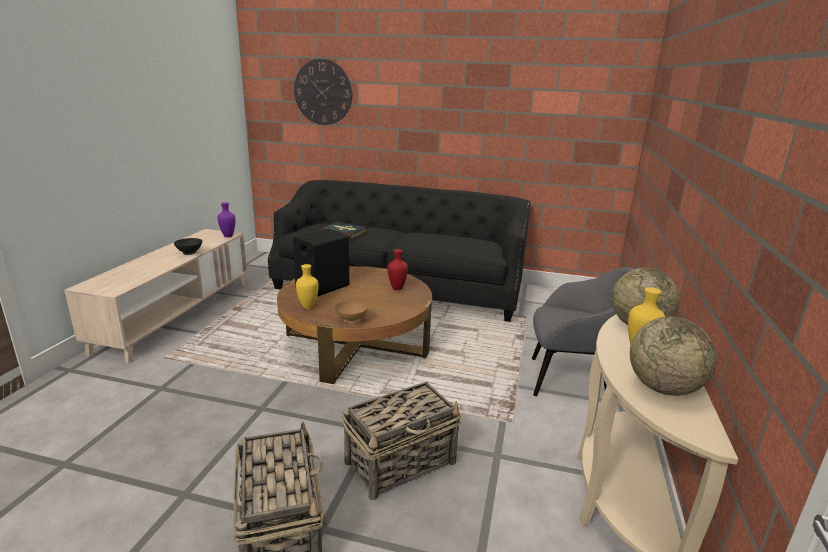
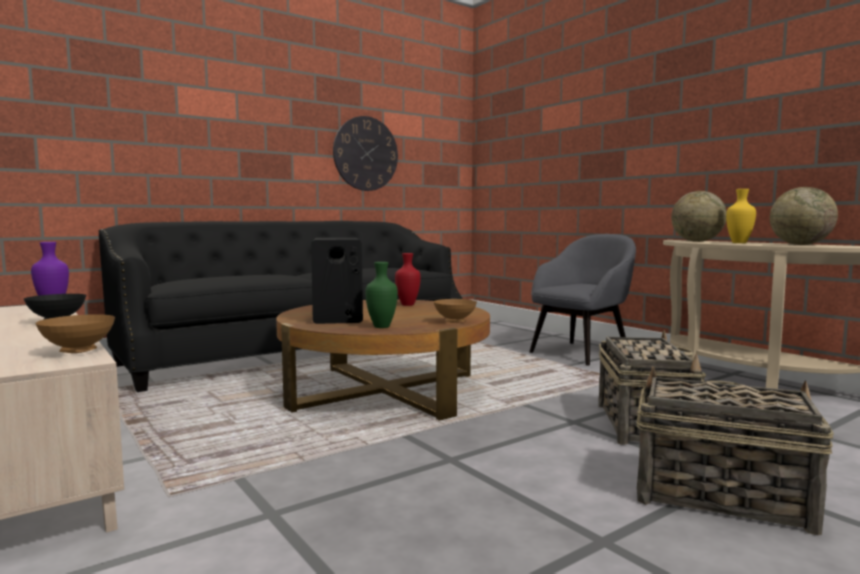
camera: 50 degrees left, 15 degrees down
wall clock [294,59,352,125] -> wall clock moved to [333,116,398,191]
yellow vase [296,264,319,309] -> green vase [365,262,398,328]
book [320,222,367,240] -> none
none -> brown bowl [35,314,115,353]

